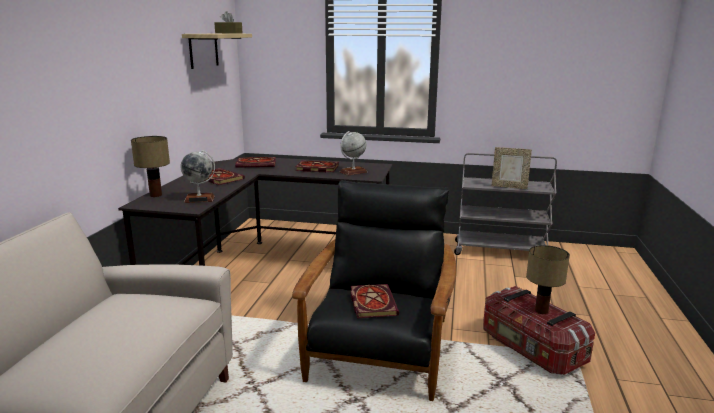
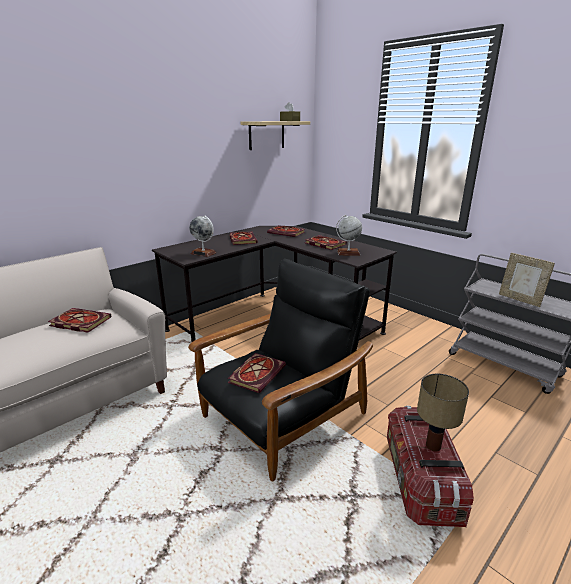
camera: 35 degrees right, 5 degrees up
table lamp [131,136,170,197] -> none
none -> book [48,308,111,332]

